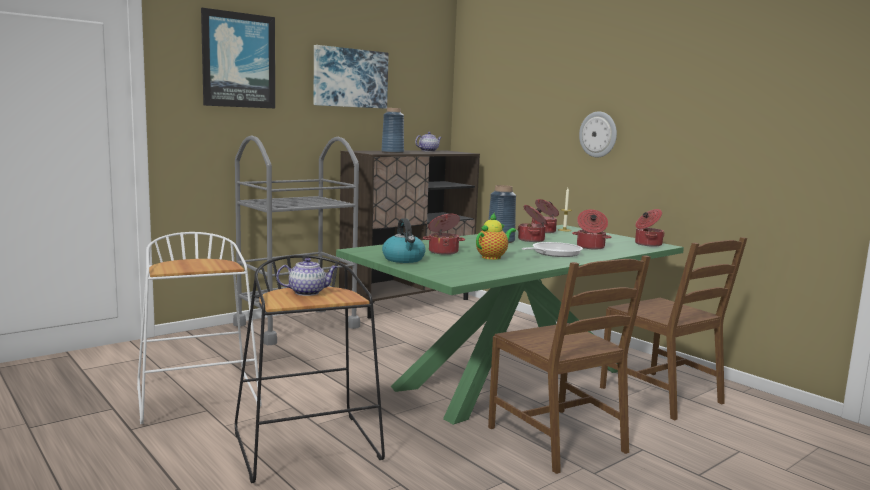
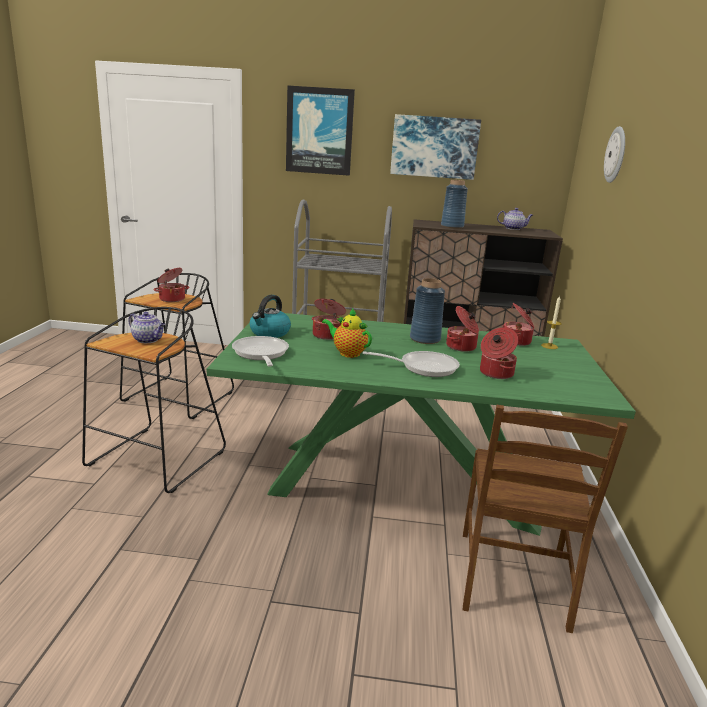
camera: 45 degrees right, 10 degrees up
white stool [137,232,261,424] -> black stool [120,273,234,419]
teapot [476,213,516,260] -> teapot turned 150 degrees counterclockwise [322,308,372,358]
brown chair [488,255,651,474] -> none
wall clock [579,111,617,157] -> wall clock moved to [604,126,625,183]
cooking pot [635,209,665,247] -> cooking pot moved to [154,268,189,302]
none -> frying pan [232,336,289,367]

